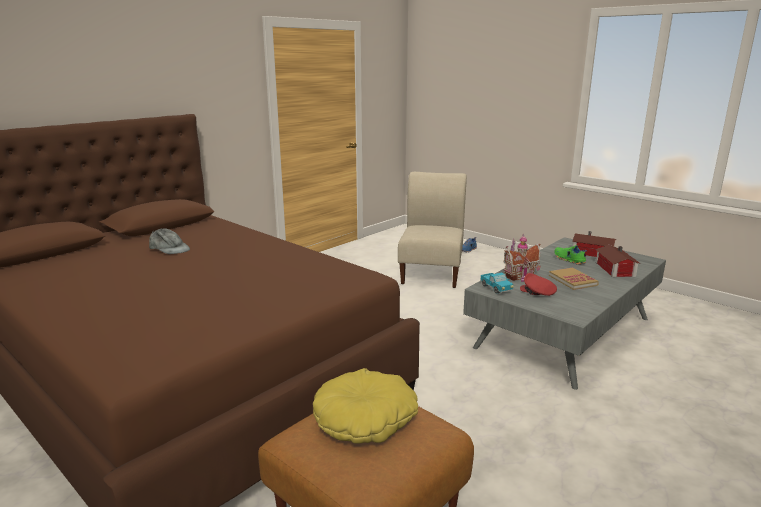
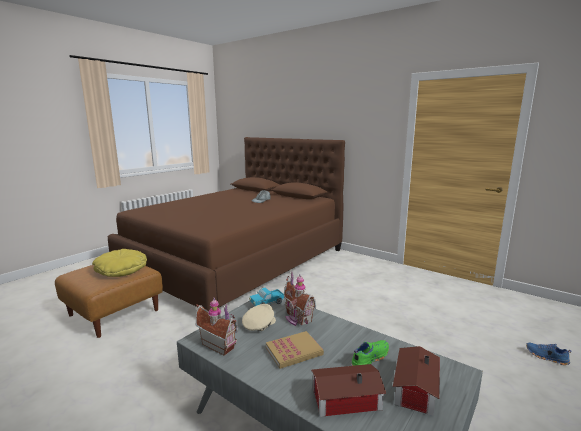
camera: 85 degrees right, 5 degrees down
beige chair [398,172,467,288] -> none
red cap [520,273,557,296] -> beige cap [242,304,276,331]
none -> toy house [196,297,238,356]

